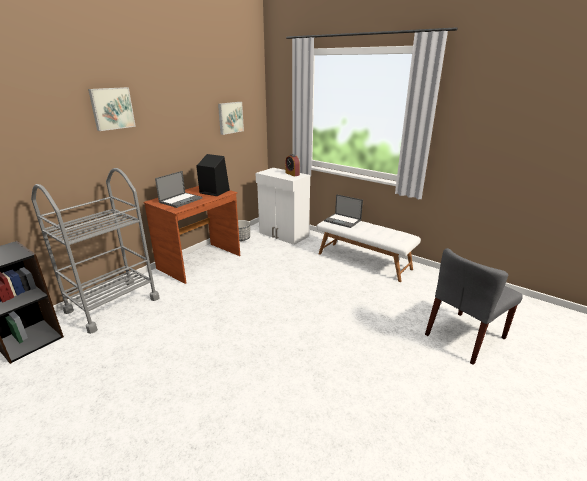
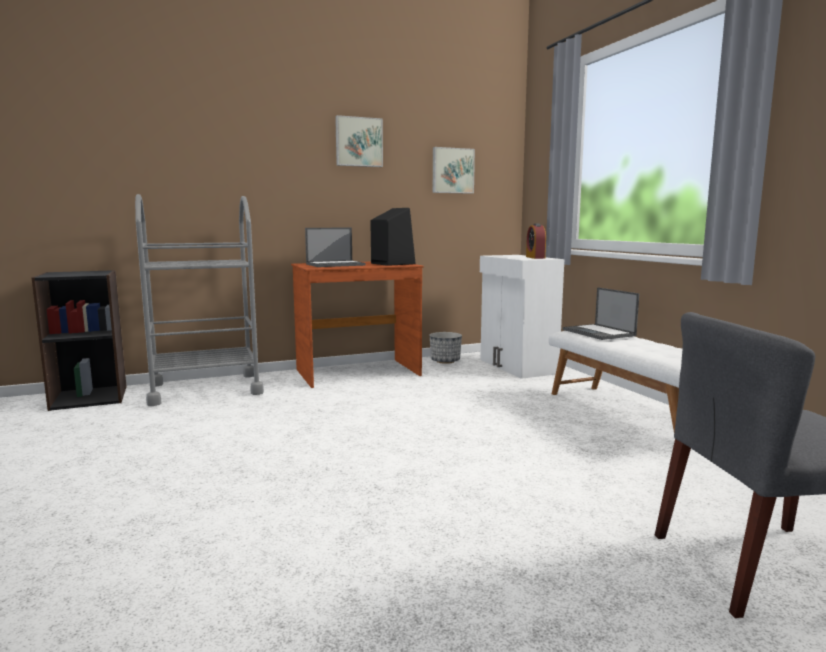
camera: 30 degrees right, 15 degrees down
picture [88,87,136,131] -> picture moved to [335,115,383,167]

